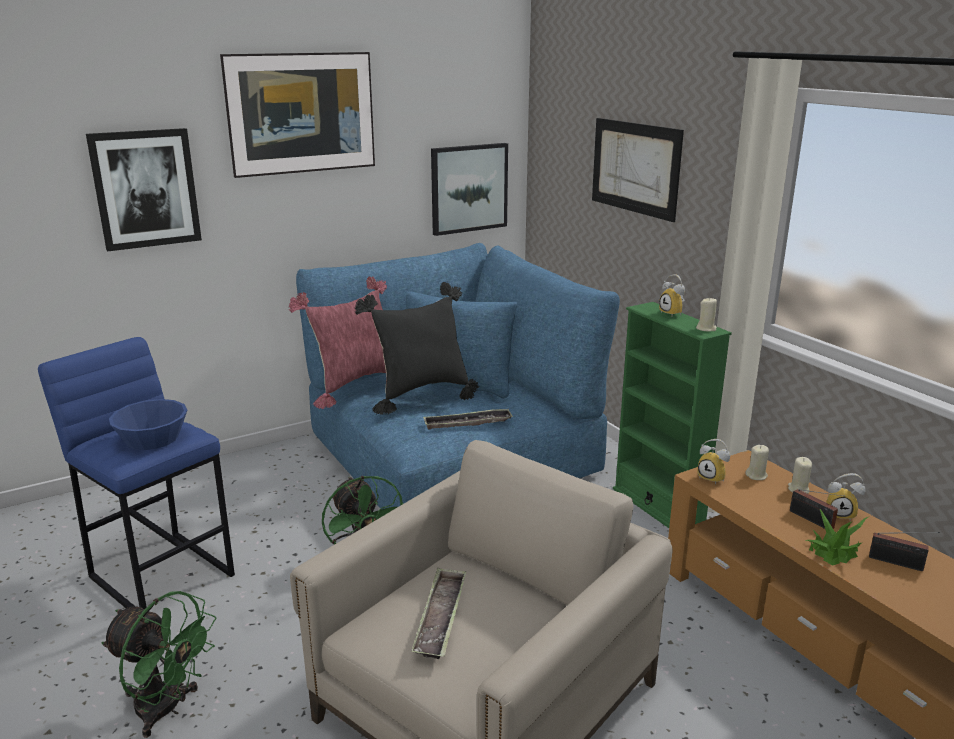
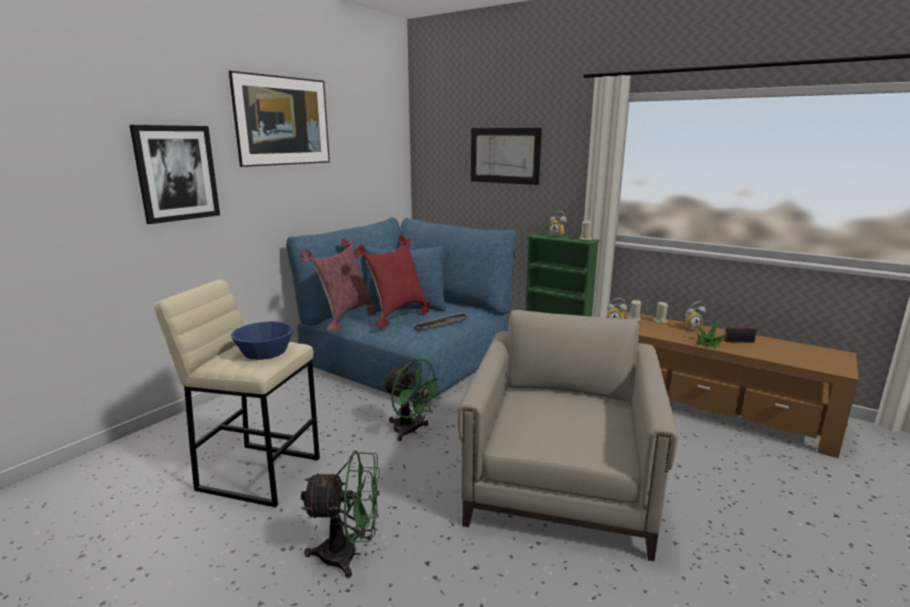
camera: 25 degrees left, 5 degrees down
blue stool [38,337,235,610] -> beige stool [154,279,320,508]
black pillow [355,282,480,415] -> red pillow [354,235,430,328]
tray [411,567,466,659] -> none
picture [431,143,508,236] -> none
radio [790,489,845,529] -> none

